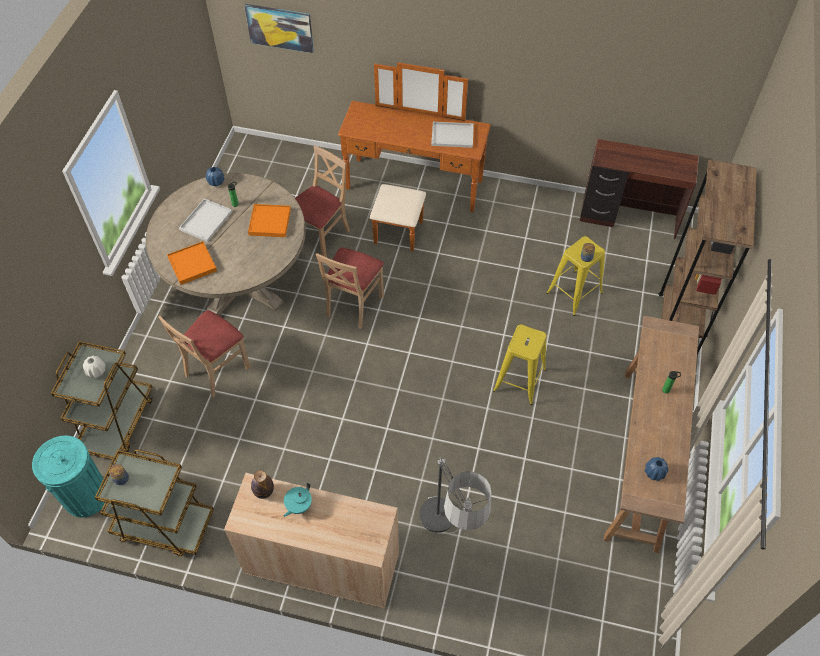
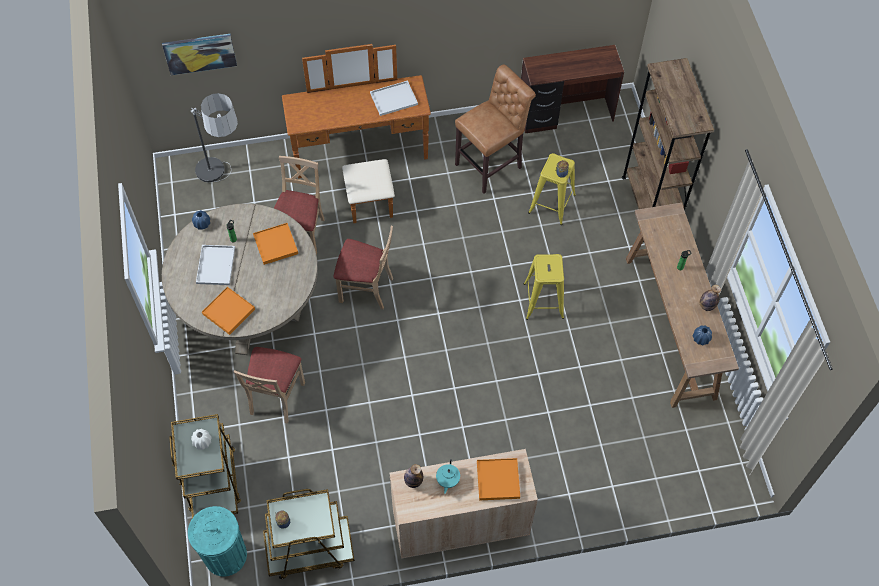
camera: 25 degrees left, 5 degrees up
beige chair [316,248,384,329] -> beige chair turned 75 degrees counterclockwise [334,226,393,309]
floor lamp [419,457,491,534] -> floor lamp moved to [191,93,238,182]
none -> brown stool [455,64,536,194]
none -> orange tray [477,458,520,500]
none -> bottle [700,285,721,311]

